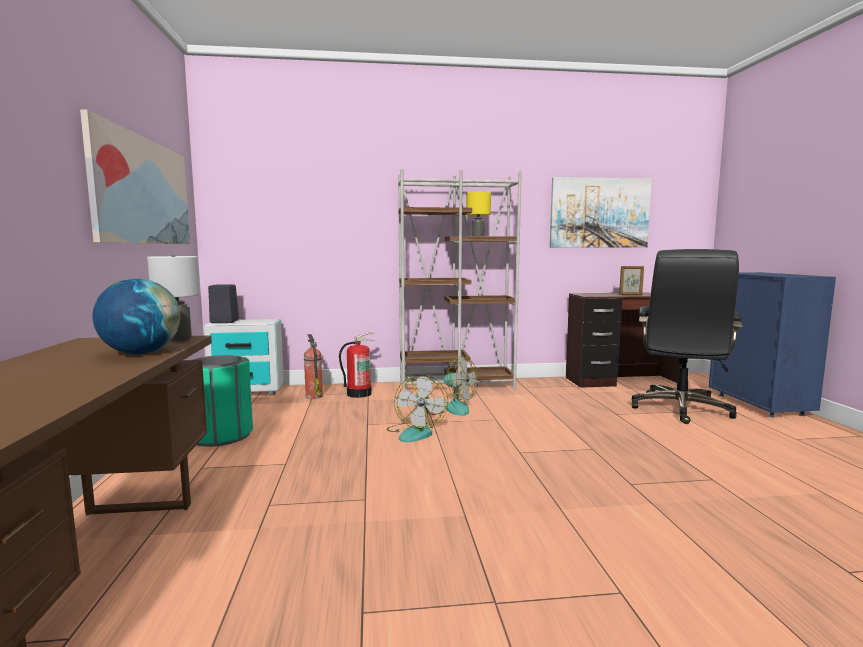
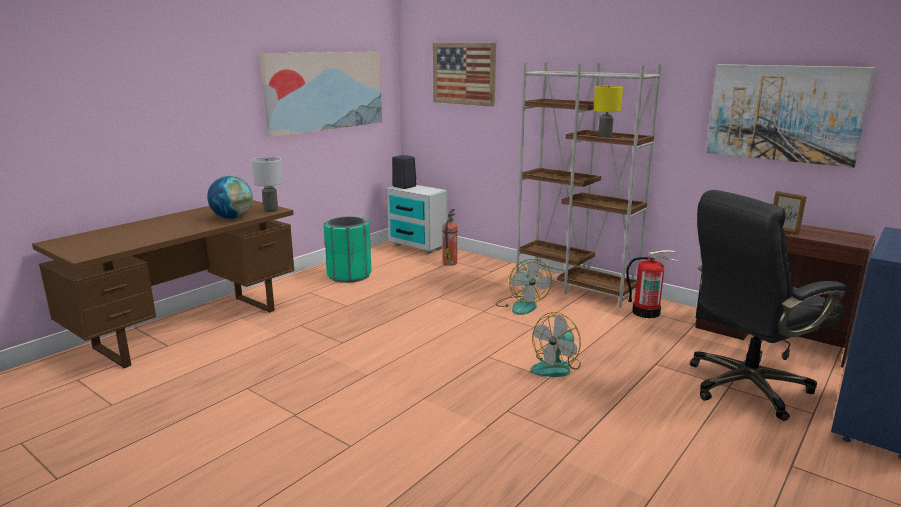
camera: 45 degrees right, 10 degrees up
fire extinguisher [339,332,377,398] -> fire extinguisher moved to [626,250,678,318]
fan [387,375,448,442] -> fan moved to [530,312,581,377]
none -> picture [433,43,496,106]

